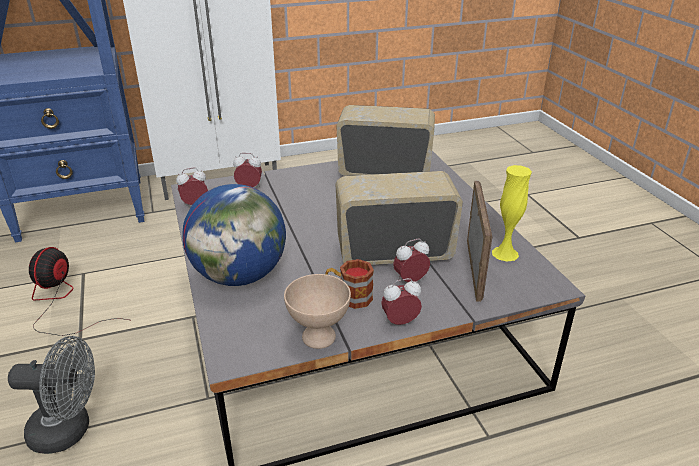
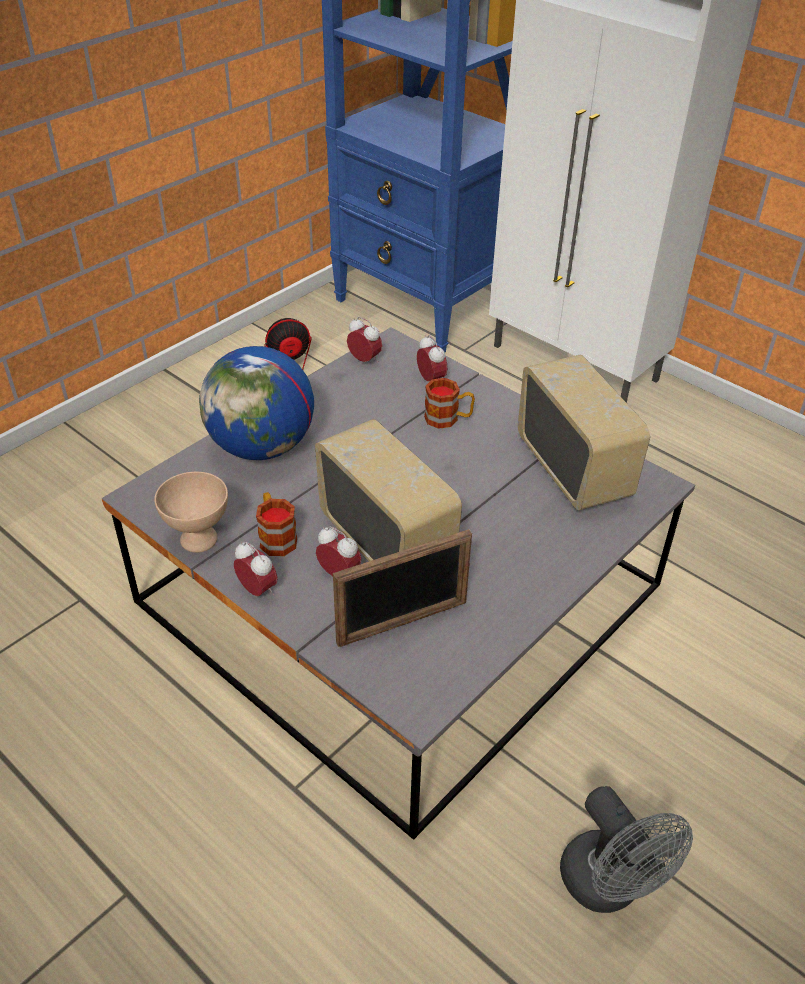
camera: 60 degrees right, 10 degrees up
grey fan [8,336,95,454] -> grey fan moved to [560,786,693,913]
yellow vase [492,165,532,262] -> none
none -> mug [424,378,475,429]

